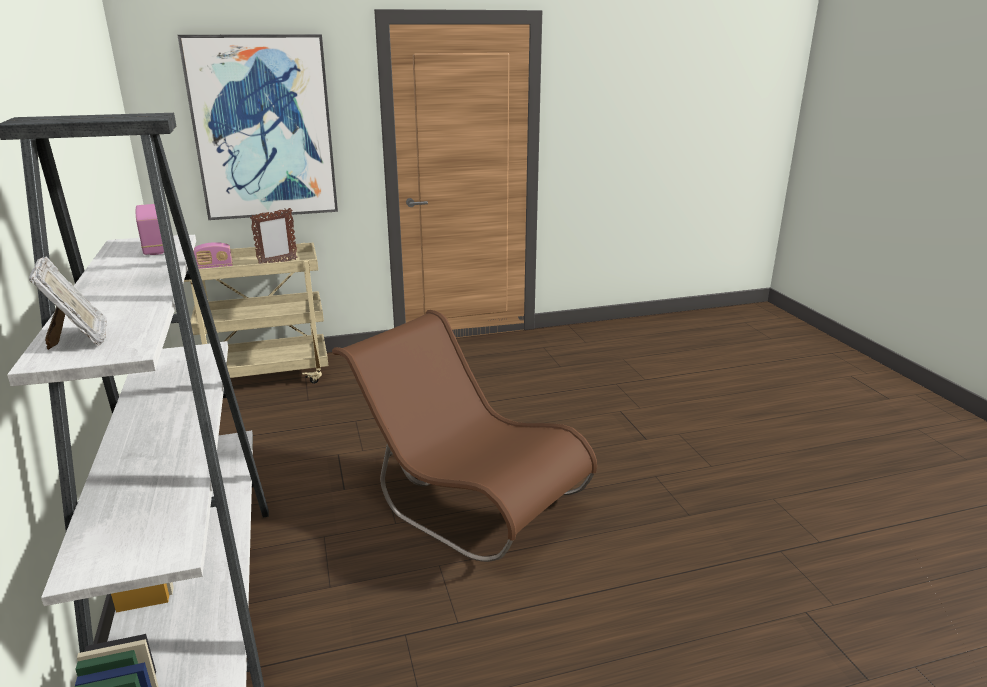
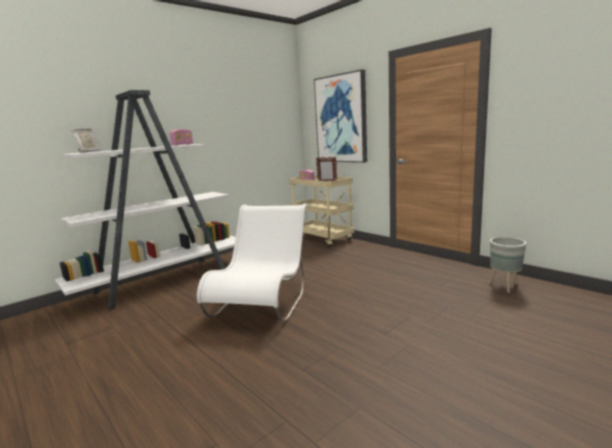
camera: 65 degrees right, 10 degrees down
brown chair [332,310,597,562] -> white chair [197,203,307,322]
none -> grey planter [489,237,527,293]

